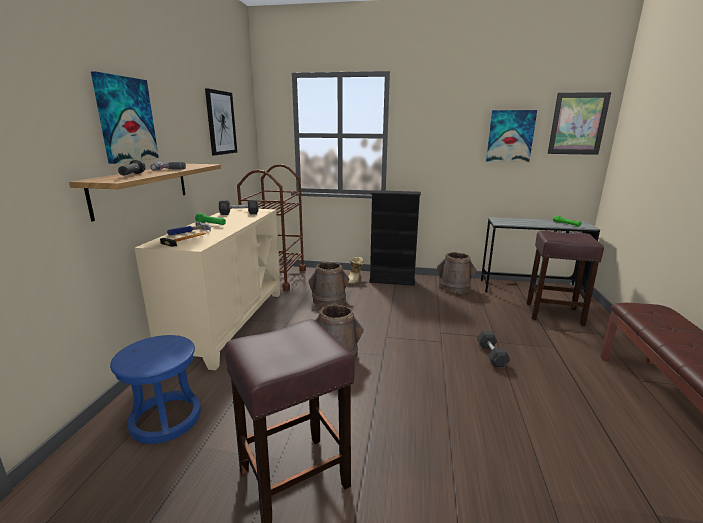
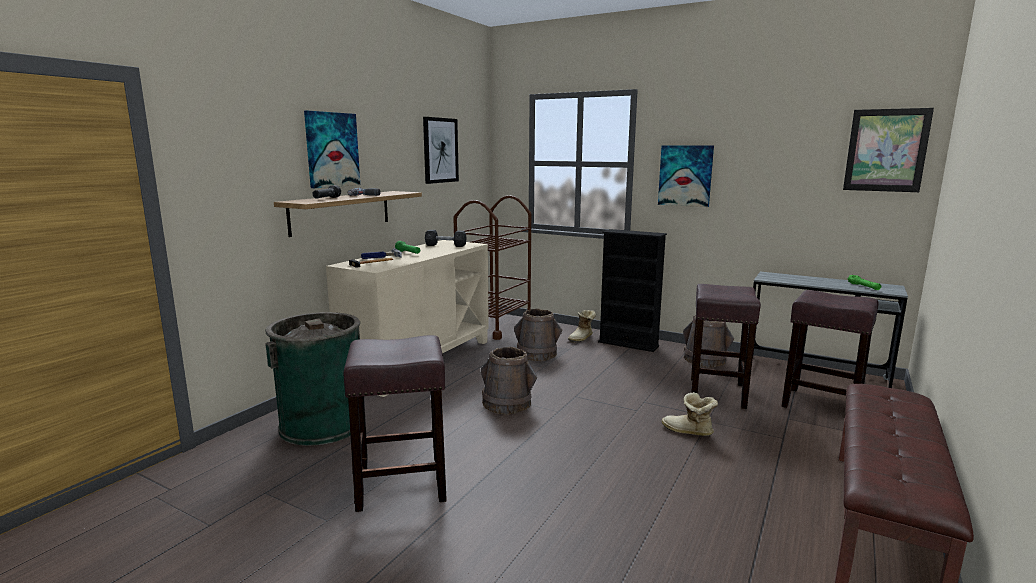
camera: 20 degrees right, 5 degrees down
blue stool [110,335,201,444] -> green trash can [265,312,360,446]
grey dumbbell [477,331,510,367] -> boot [662,392,718,436]
picture [486,110,537,162] -> picture moved to [658,145,714,207]
none -> brown stool [691,284,761,409]

